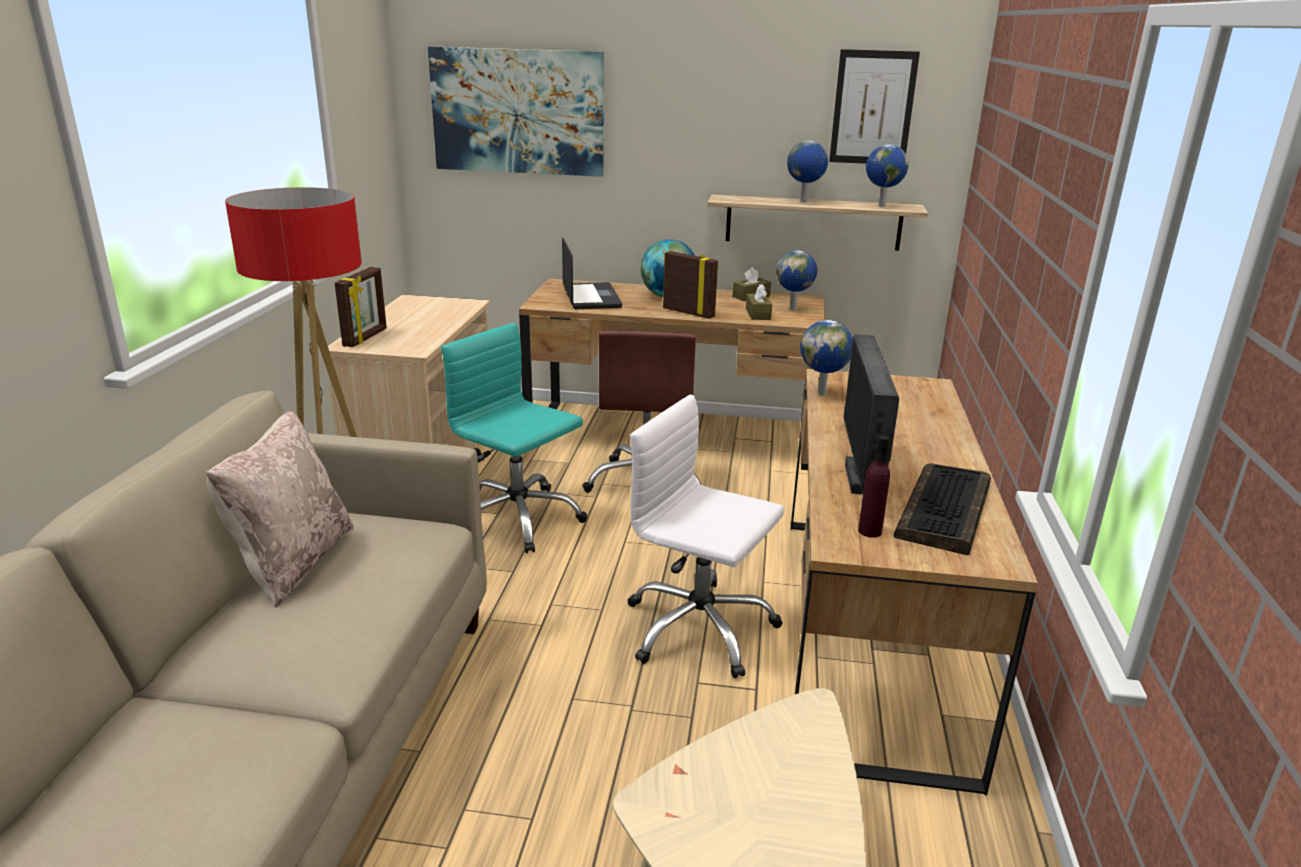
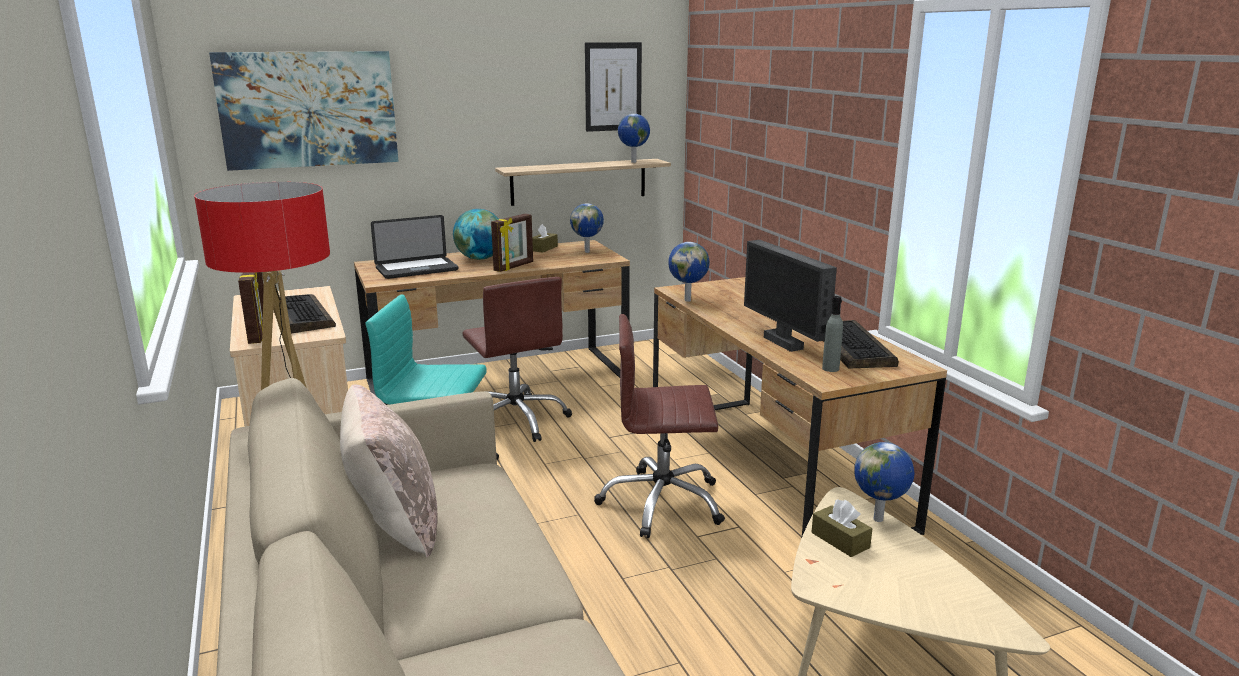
camera: 30 degrees left, 5 degrees down
laptop [562,238,622,309] -> laptop turned 105 degrees clockwise [371,215,458,279]
white office chair [627,394,784,678] -> brown office chair [594,314,725,538]
picture frame [663,251,719,319] -> picture frame turned 120 degrees clockwise [491,214,533,272]
brown tissue box [746,284,772,320] -> brown tissue box moved to [811,500,872,557]
globe [787,141,828,202] -> globe moved to [854,442,914,522]
purple bottle [858,435,890,538] -> grey bottle [822,296,843,372]
none -> keyboard [280,294,336,334]

